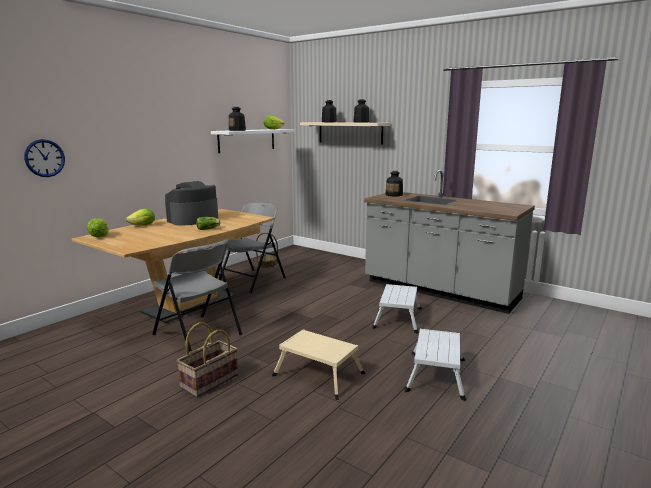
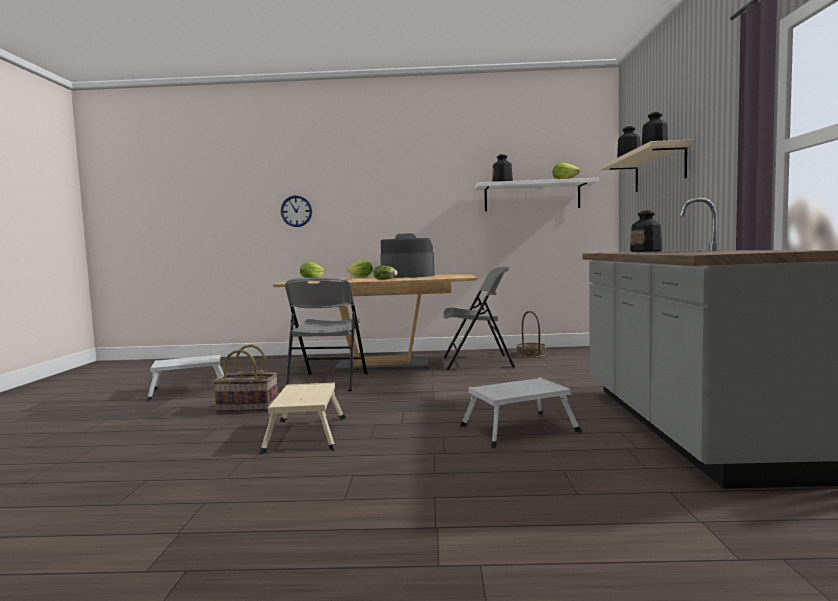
camera: 55 degrees right, 10 degrees down
white step ladder [404,329,466,401] -> white step ladder moved to [146,354,224,401]

